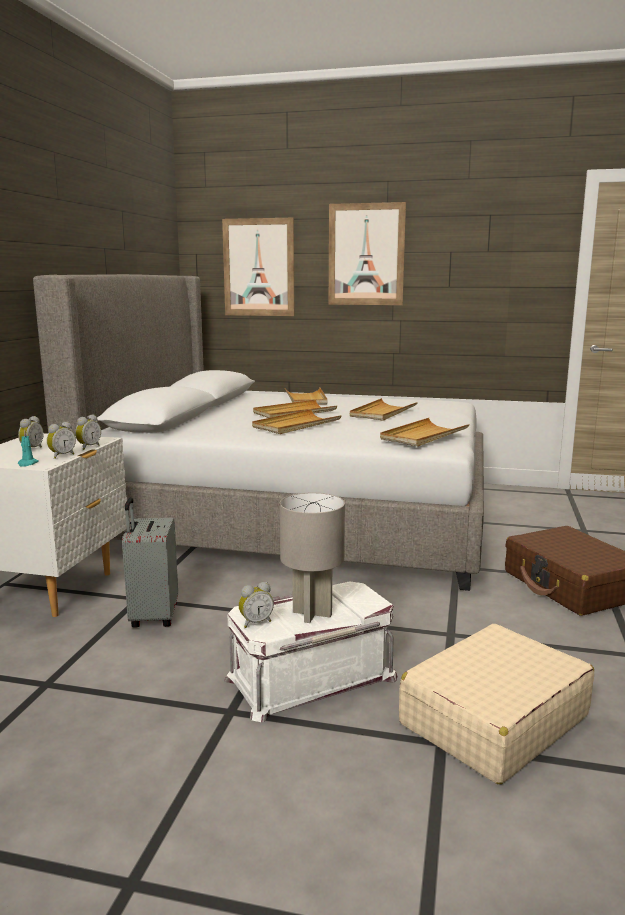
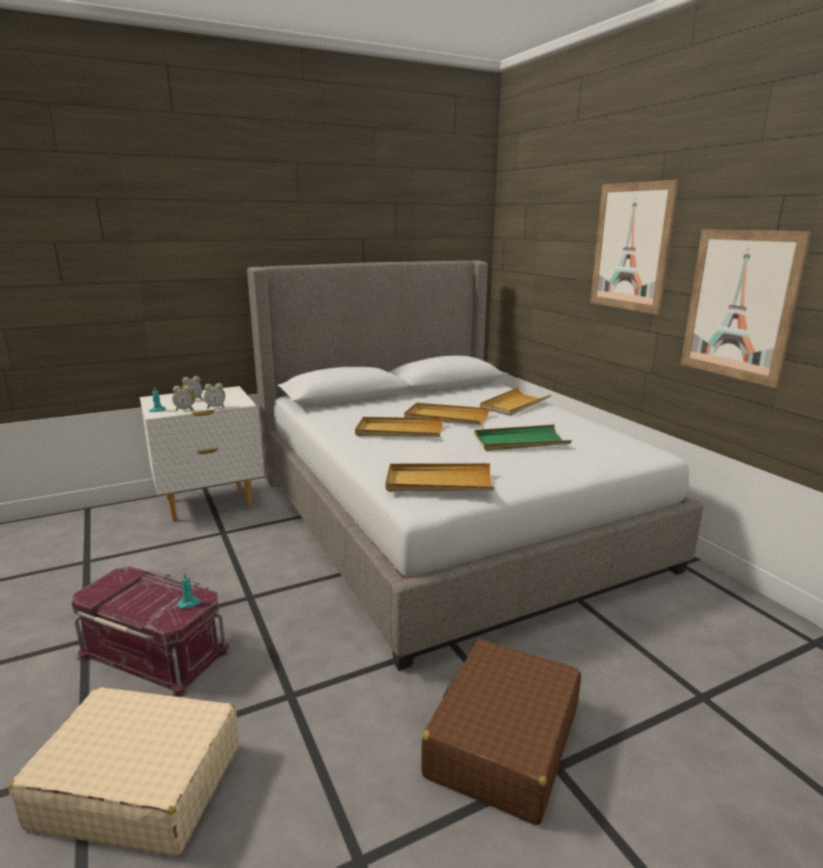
camera: 50 degrees right, 5 degrees up
grey suitcase [122,497,178,628] -> none
picture [222,218,295,316] -> picture moved to [681,229,812,388]
white storage box [225,581,398,722] -> red storage box [71,566,231,697]
alarm clock [239,582,274,628] -> none
grey table lamp [280,493,345,623] -> none
beige tray [350,398,418,421] -> green tray [474,424,572,451]
none -> turquoise candle [178,572,202,608]

